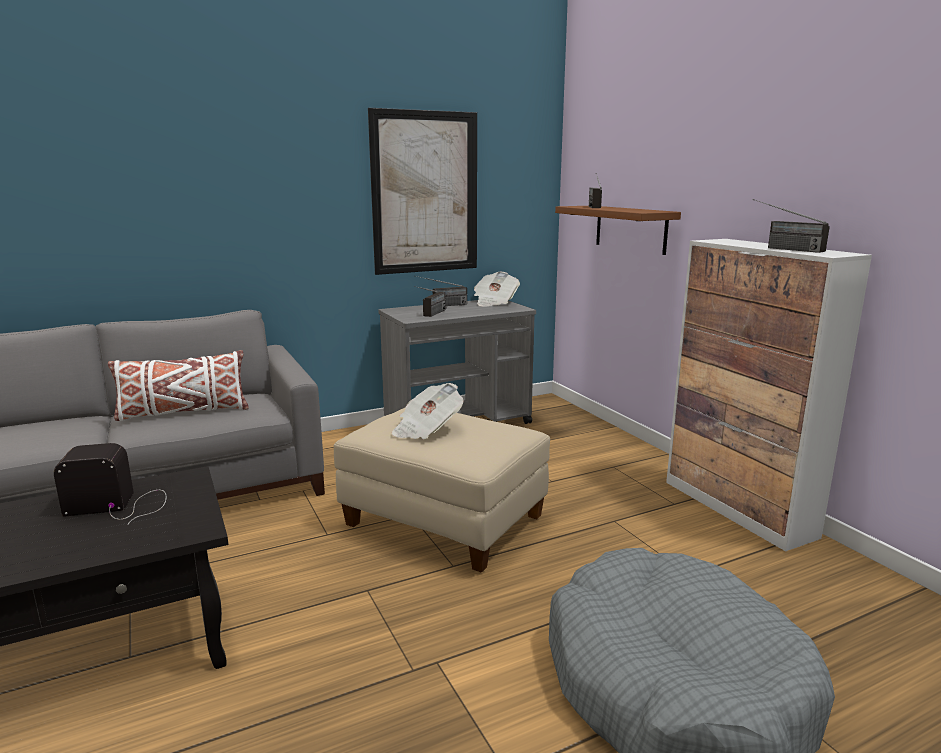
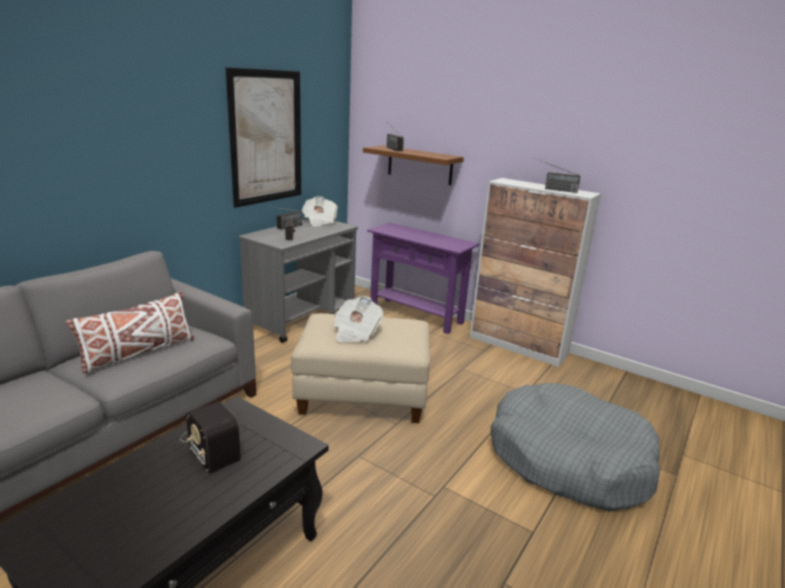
camera: 30 degrees left, 5 degrees up
radio [54,443,167,525] -> radio turned 90 degrees counterclockwise [180,401,241,474]
none -> purple console table [367,223,479,334]

